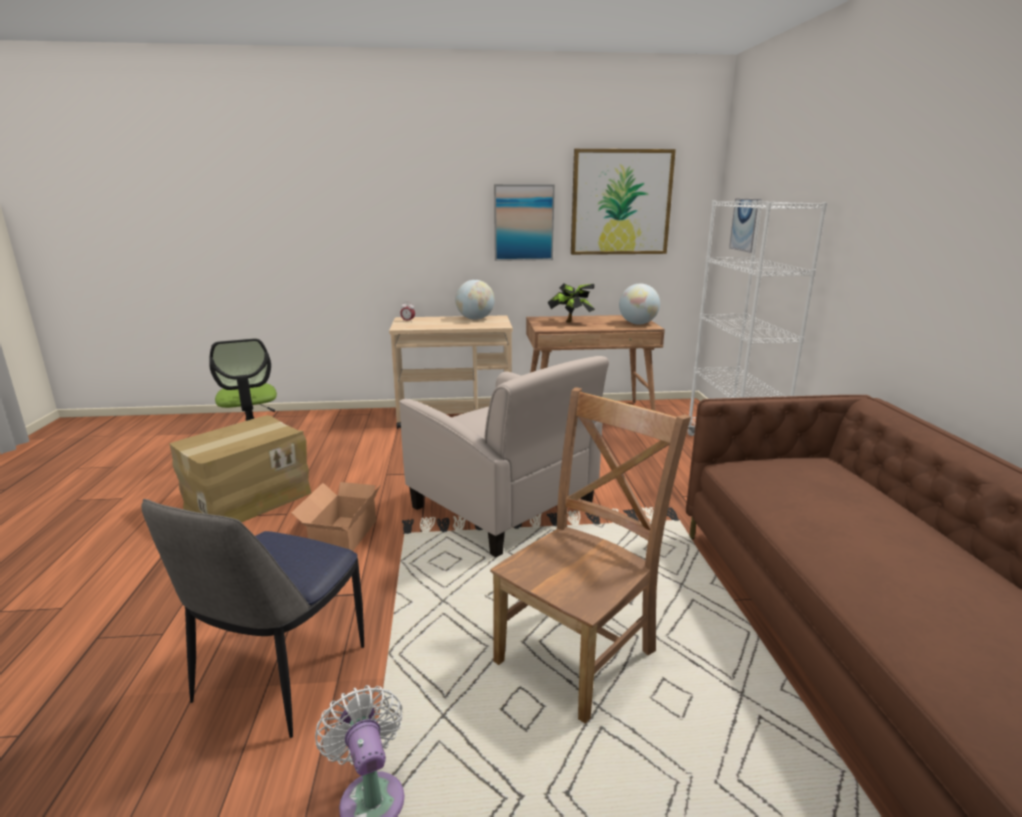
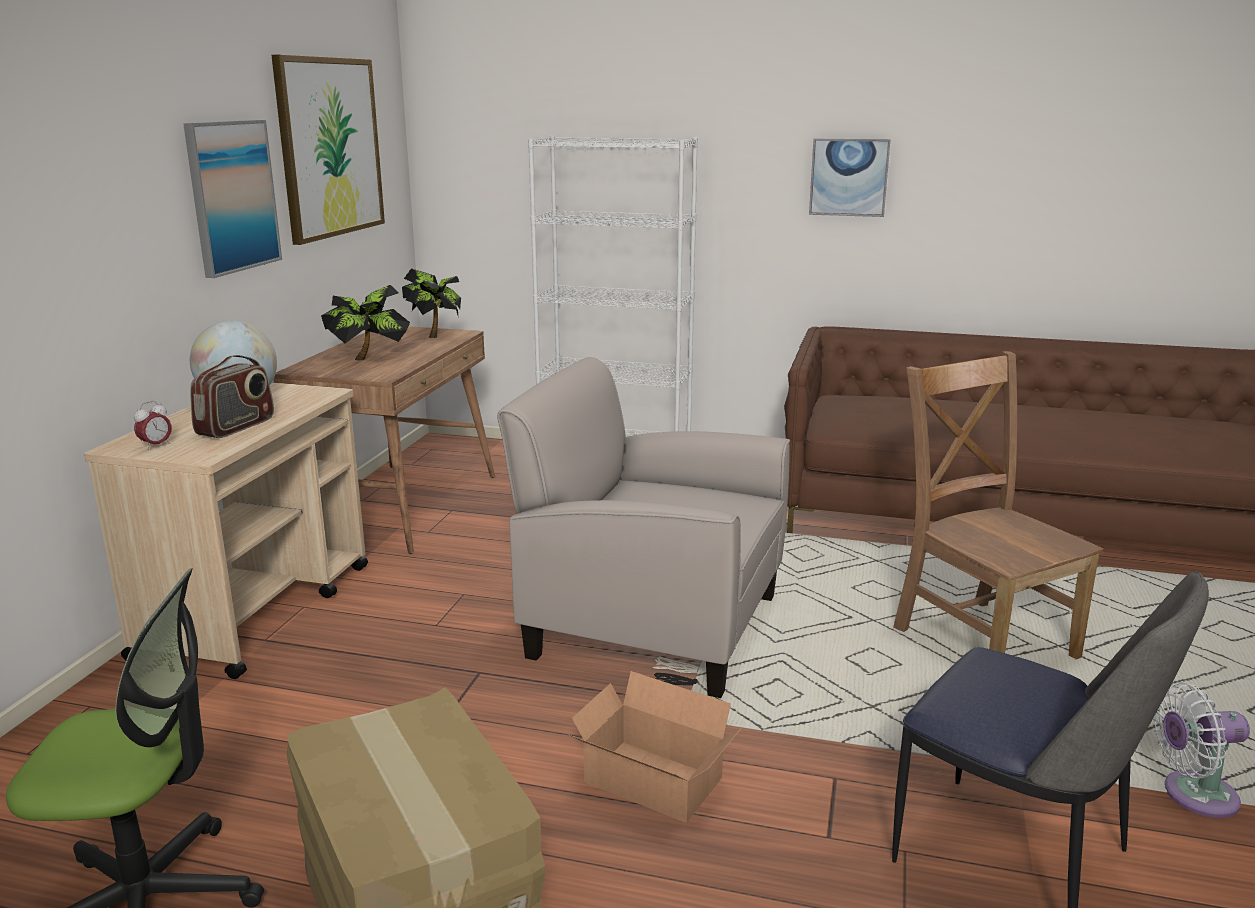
camera: 70 degrees left, 0 degrees up
beige armchair [399,356,609,557] -> beige armchair turned 135 degrees counterclockwise [497,357,790,698]
globe [619,284,660,324] -> potted plant [402,268,461,338]
picture [729,198,762,253] -> picture moved to [809,138,891,217]
none -> radio [190,355,274,438]

